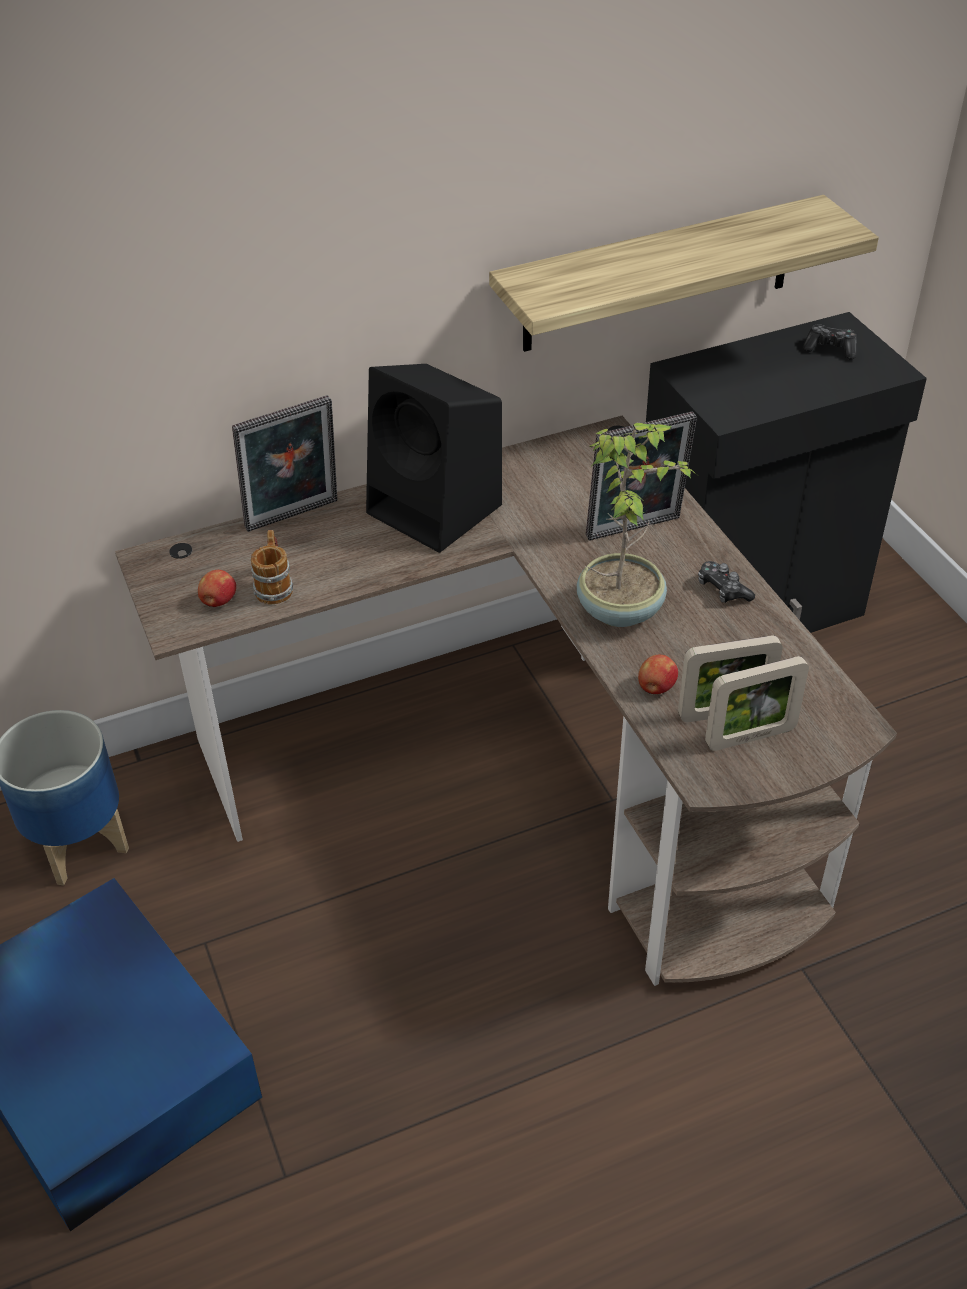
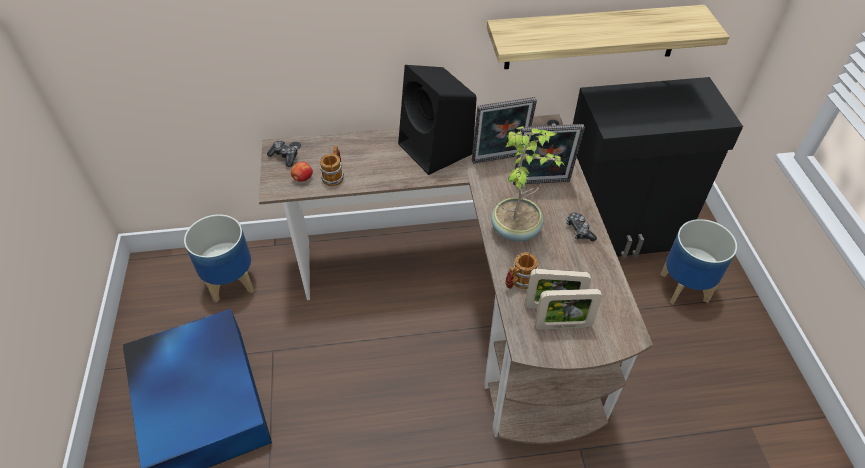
camera: 15 degrees right, 5 degrees up
picture frame [232,395,337,532] -> picture frame moved to [472,97,537,164]
apple [638,655,678,694] -> mug [505,252,538,289]
game controller [802,324,857,360] -> game controller moved to [267,141,298,167]
none -> planter [660,219,737,304]

